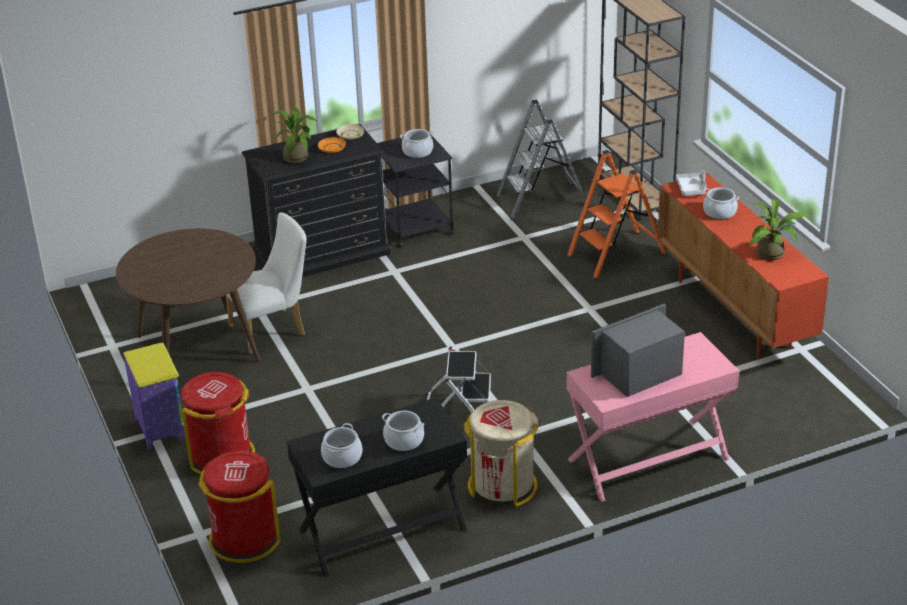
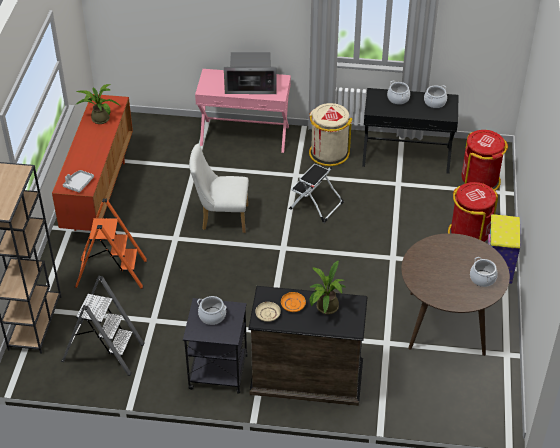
camera: 150 degrees left, 10 degrees up
white chair [226,212,306,354] -> white chair moved to [189,144,249,233]
cooking pot [703,187,739,220] -> cooking pot moved to [470,257,498,287]

